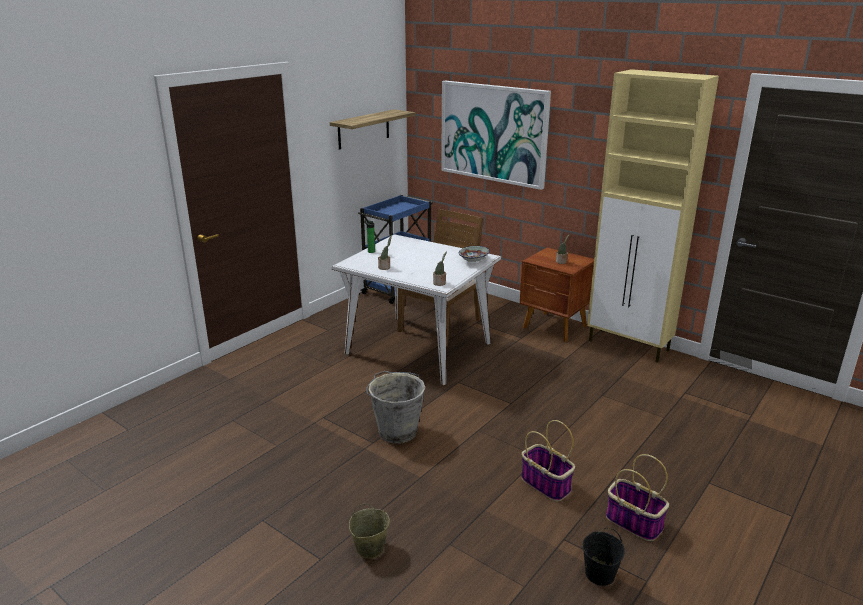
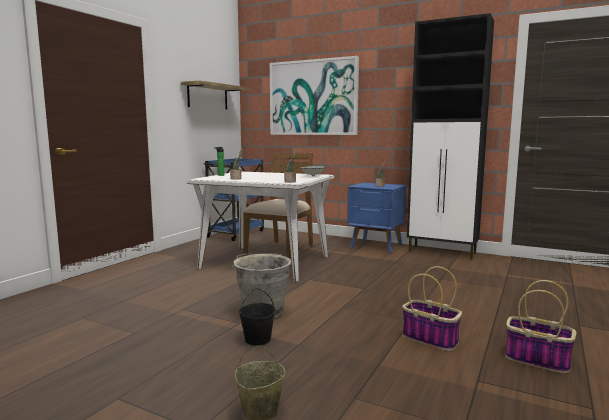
camera: 10 degrees left, 15 degrees down
brown nightstand [520,248,594,342] -> blue nightstand [347,183,406,253]
black bucket [583,528,625,586] -> black bucket moved to [239,288,276,346]
beige cabinet [587,69,719,363] -> black cabinet [407,13,494,260]

